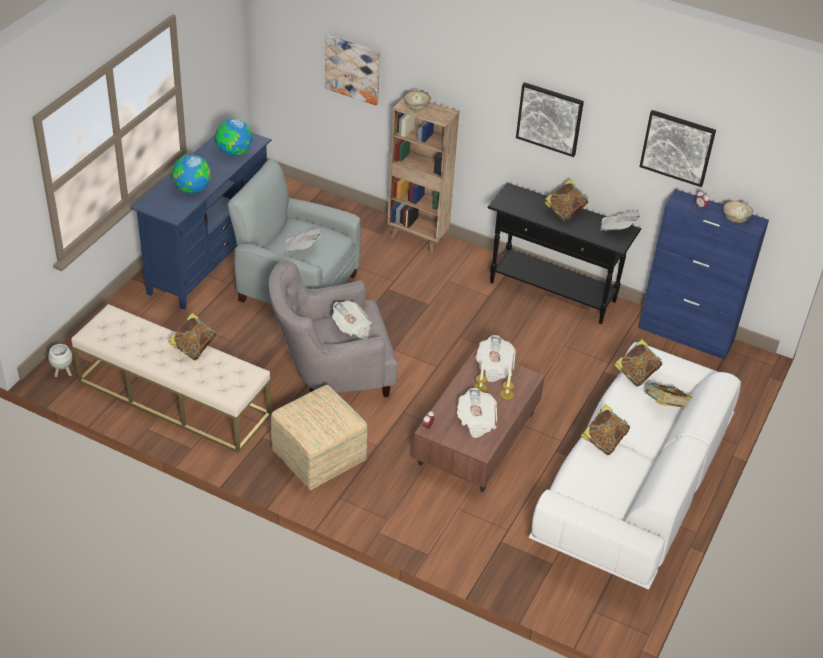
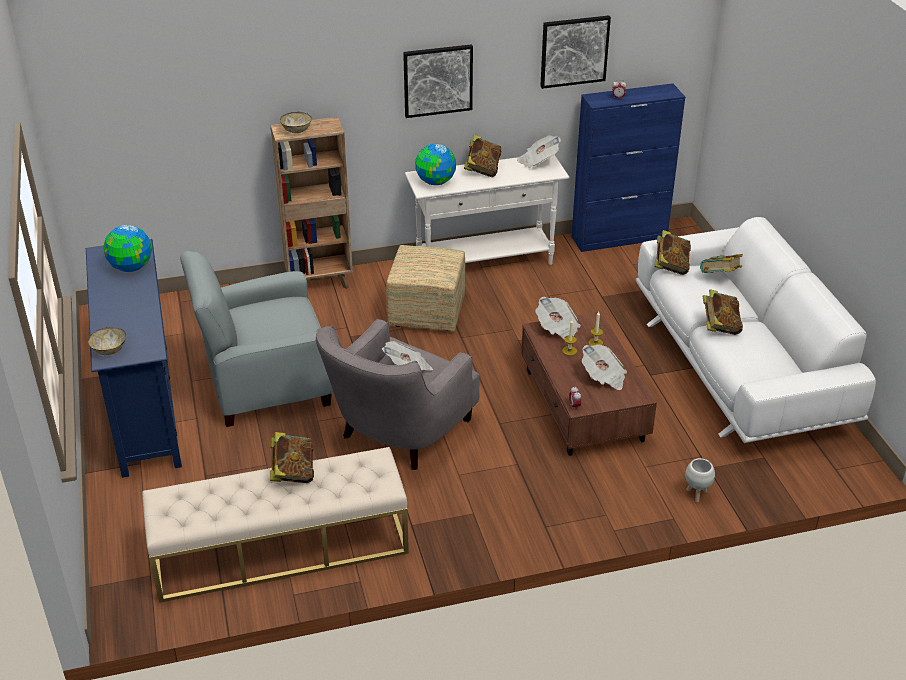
camera: 40 degrees left, 5 degrees down
white planter [48,344,73,377] -> white planter moved to [685,458,715,502]
globe [172,154,211,193] -> globe moved to [415,144,456,185]
ottoman [271,385,367,490] -> ottoman moved to [386,245,465,332]
newspaper [284,229,321,252] -> none
picture [325,35,380,106] -> none
black console table [488,183,641,324] -> white console table [405,155,570,265]
bowl [723,201,753,223] -> bowl moved to [88,327,126,355]

